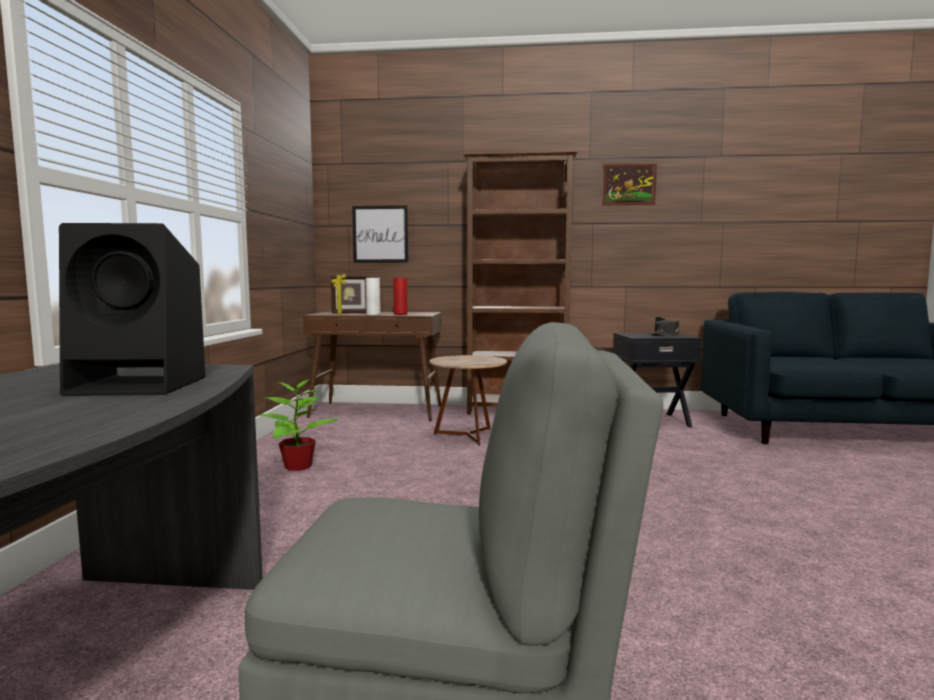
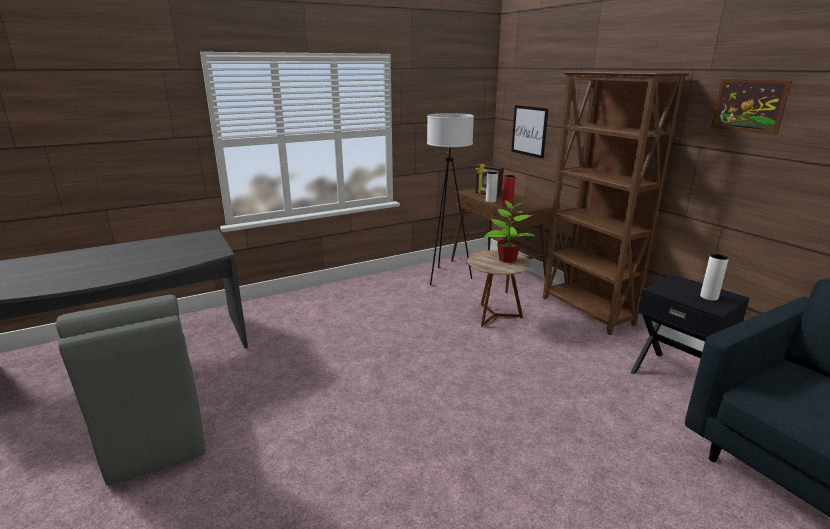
camera: 55 degrees right, 15 degrees up
black speaker [59,223,206,396] -> none
potted plant [259,379,339,471] -> potted plant moved to [484,200,535,263]
black hat [651,316,681,336] -> white vase [700,254,729,301]
none -> white floor lamp [427,113,474,285]

